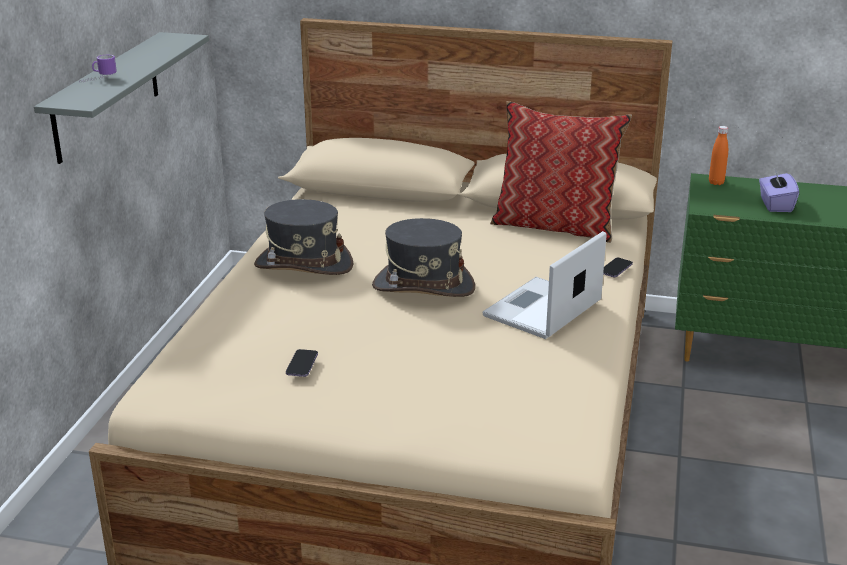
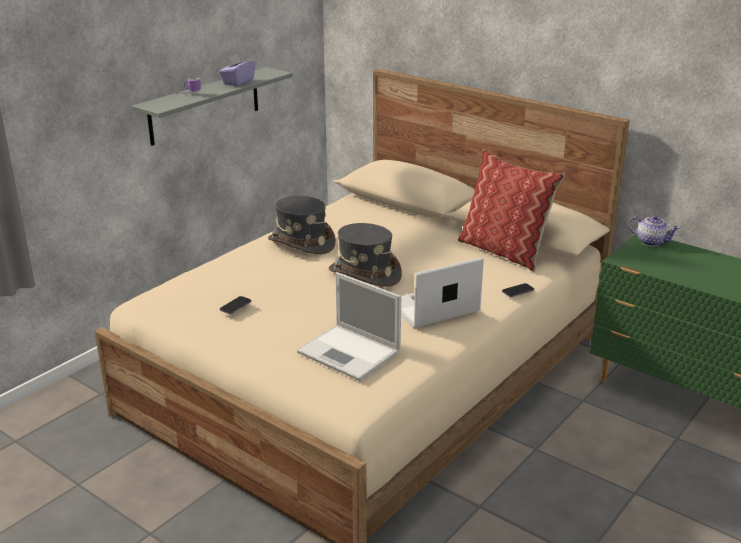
camera: 25 degrees right, 0 degrees up
orange bottle [709,126,728,185] -> teapot [629,215,680,246]
purple tissue box [759,170,799,212] -> purple tissue box moved to [219,54,256,86]
none -> laptop [297,272,401,381]

